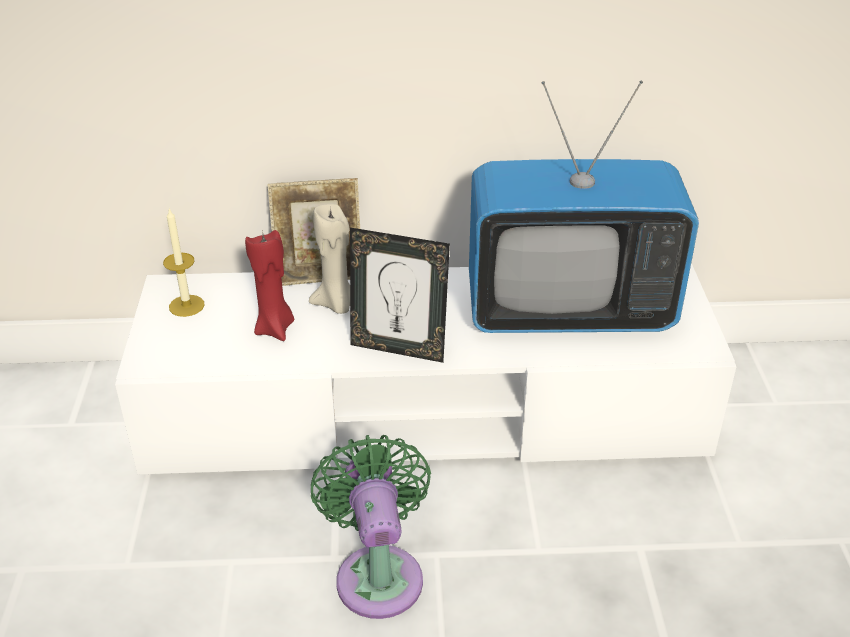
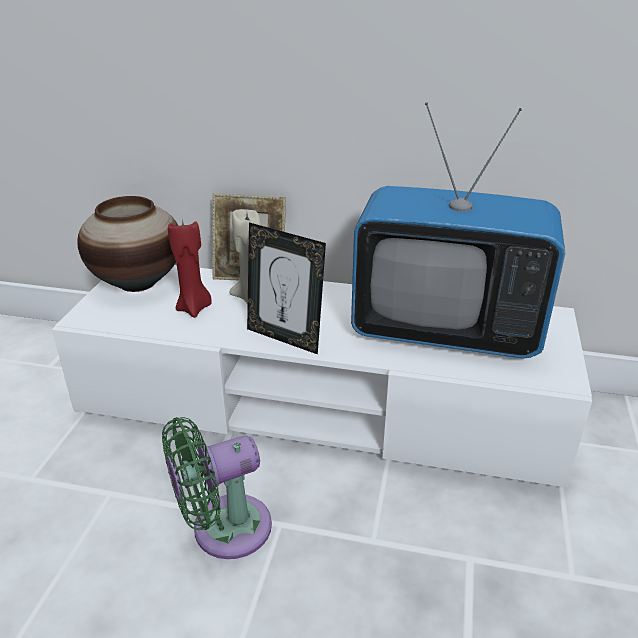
camera: 15 degrees right, 5 degrees down
candle [163,208,205,317] -> vase [77,196,178,292]
green fan [311,435,431,619] -> green fan turned 120 degrees counterclockwise [162,417,272,559]

